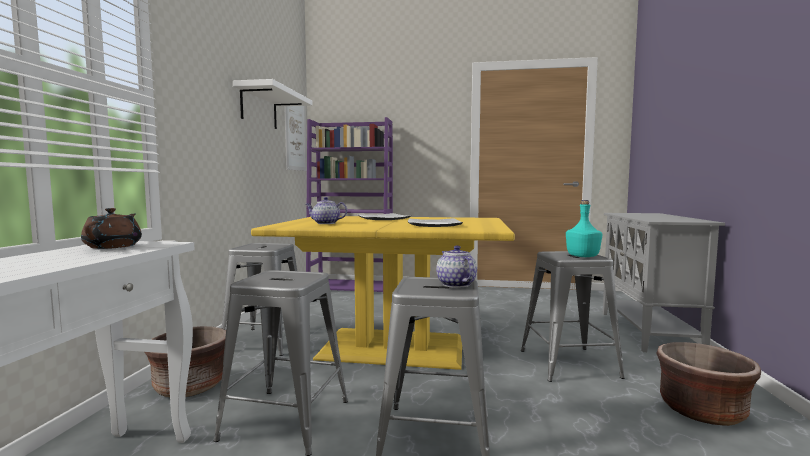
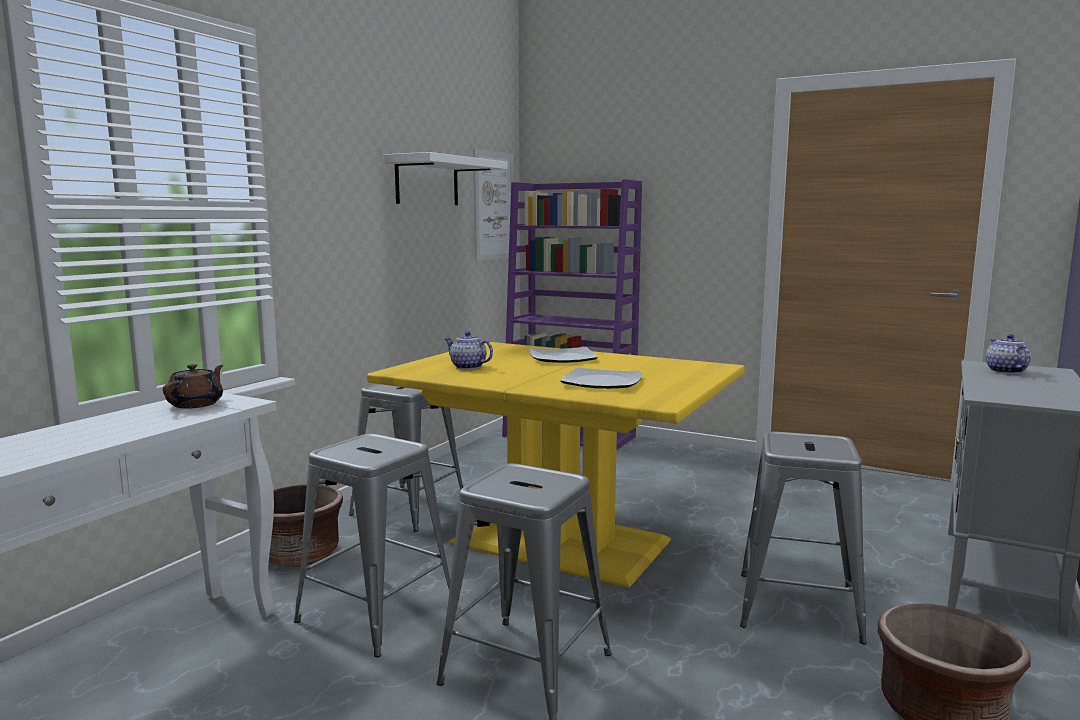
camera: 20 degrees right, 5 degrees up
teapot [436,245,477,288] -> teapot moved to [986,334,1031,374]
turquoise bottle [566,200,602,257] -> none

